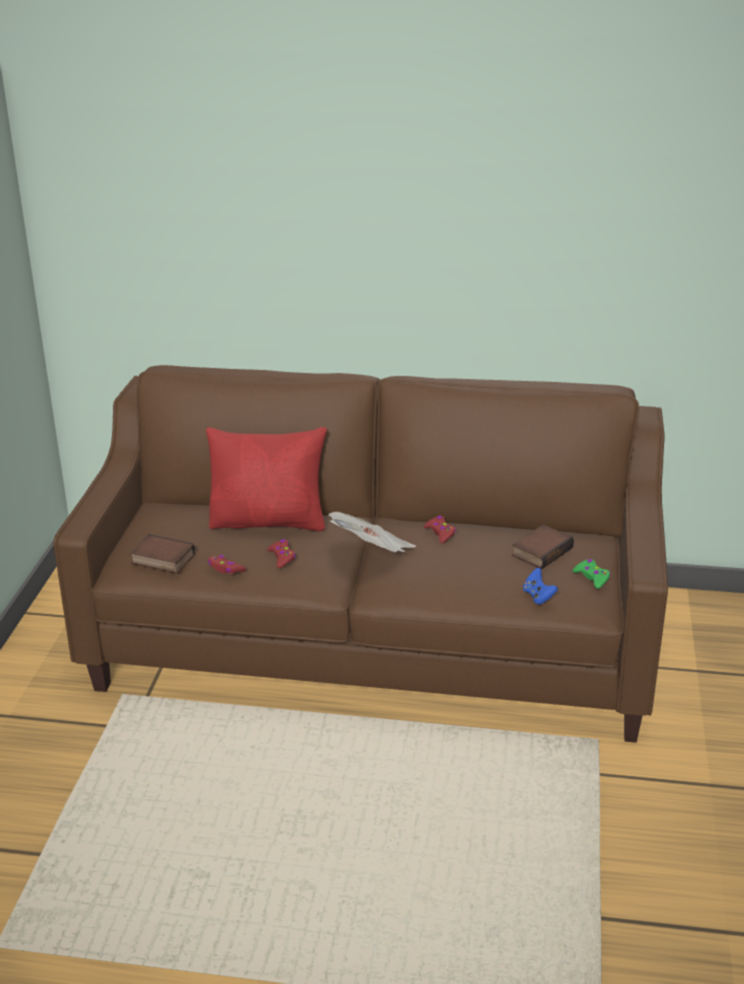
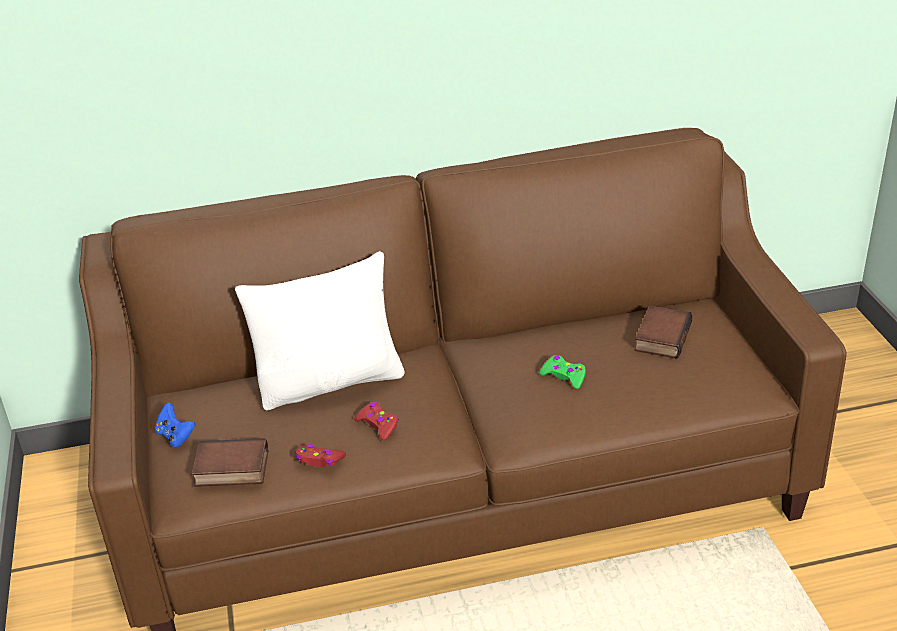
camera: 20 degrees left, 5 degrees up
red pillow [206,427,327,531] -> white pillow [235,251,405,410]
newspaper [328,512,416,552] -> none
red game controller [424,516,456,543] -> none
blue game controller [523,568,558,604] -> blue game controller moved to [155,402,195,447]
green game controller [573,559,611,589] -> green game controller moved to [539,355,586,389]

